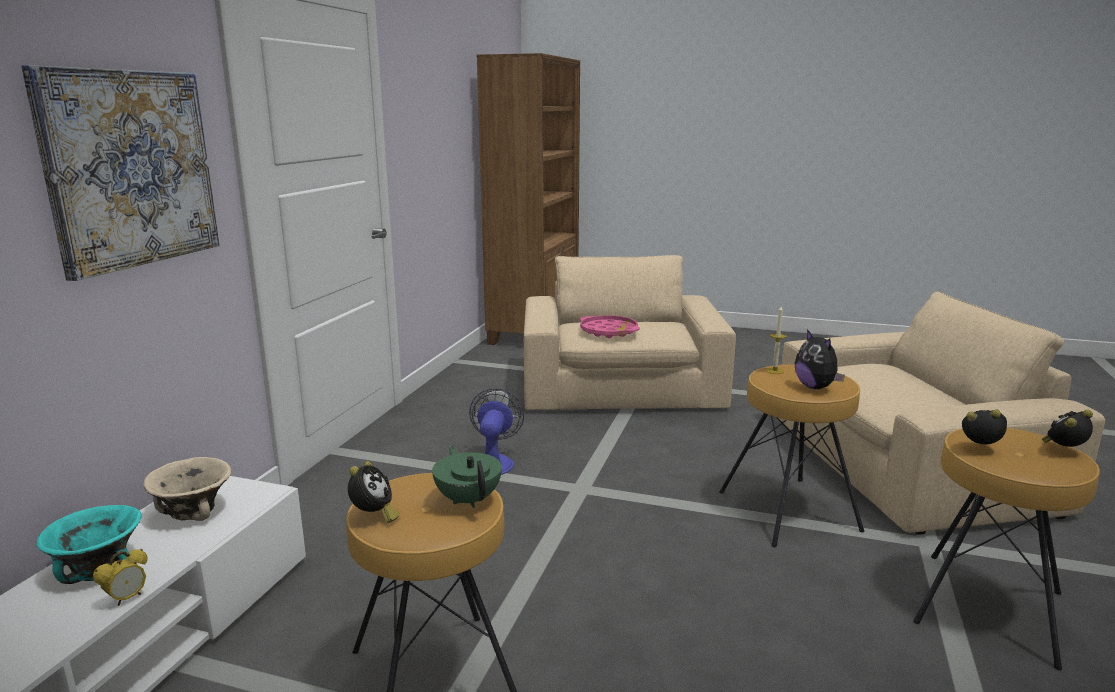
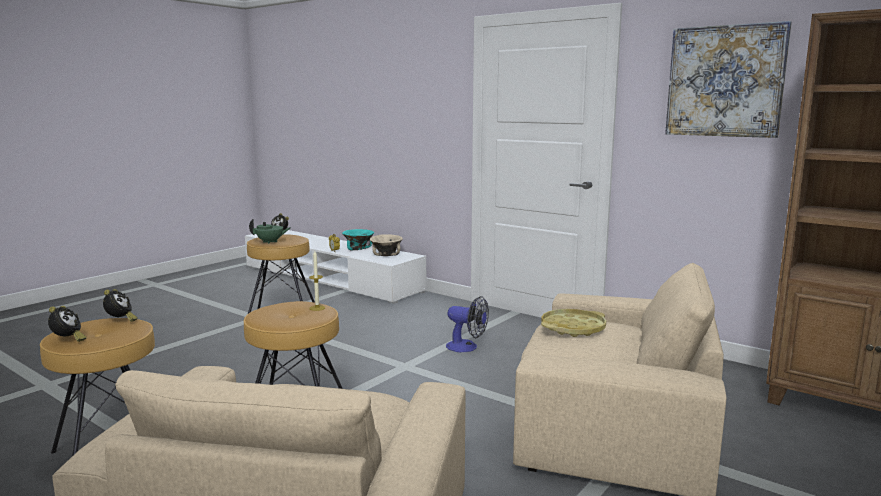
camera: 110 degrees right, 5 degrees down
picture [21,65,219,281] -> picture moved to [665,21,792,138]
pink tray [580,315,640,338] -> yellow tray [541,309,606,337]
plush toy [795,329,845,389] -> none
alarm clock [962,409,1007,444] -> alarm clock turned 45 degrees counterclockwise [103,289,138,322]

